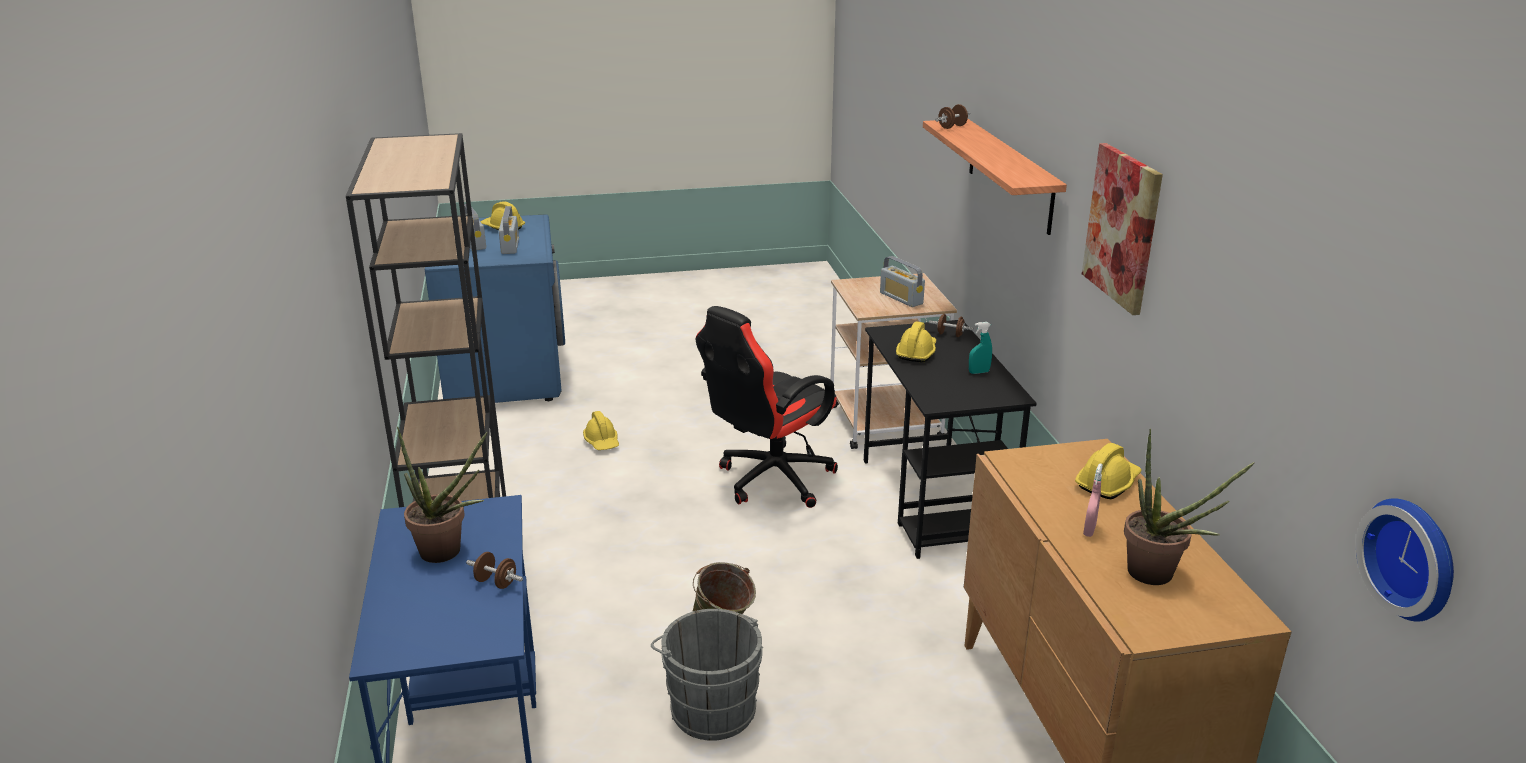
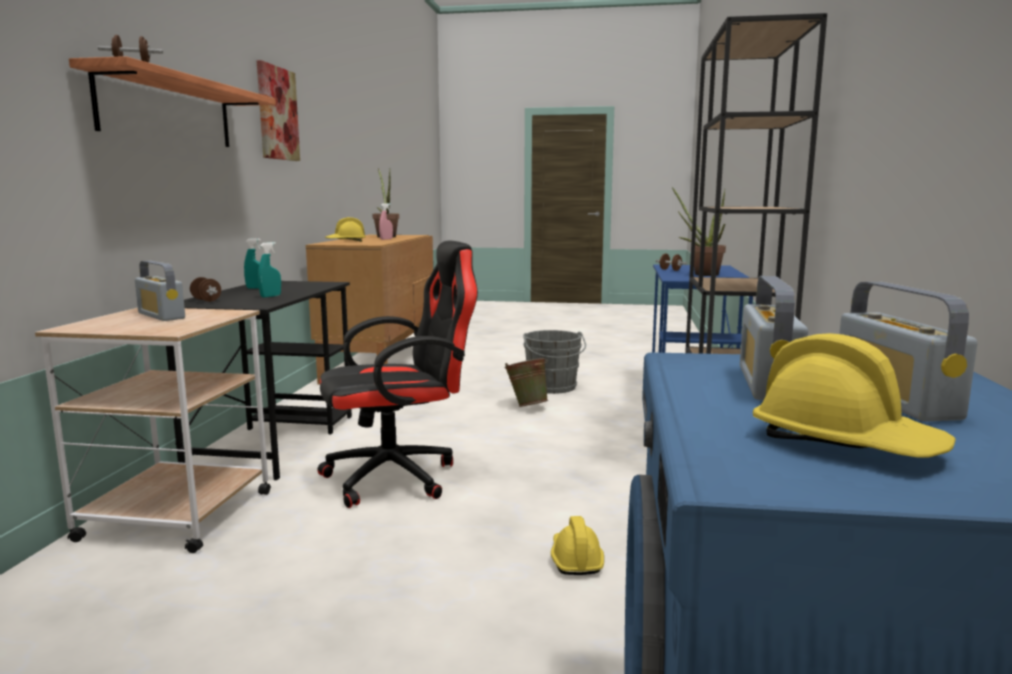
camera: 160 degrees left, 15 degrees down
radio [880,256,925,307] -> radio turned 150 degrees clockwise [135,261,185,321]
yellow hard hat [896,322,936,362] -> turquoise spray bottle [258,242,281,298]
wall clock [1356,498,1454,621] -> none

